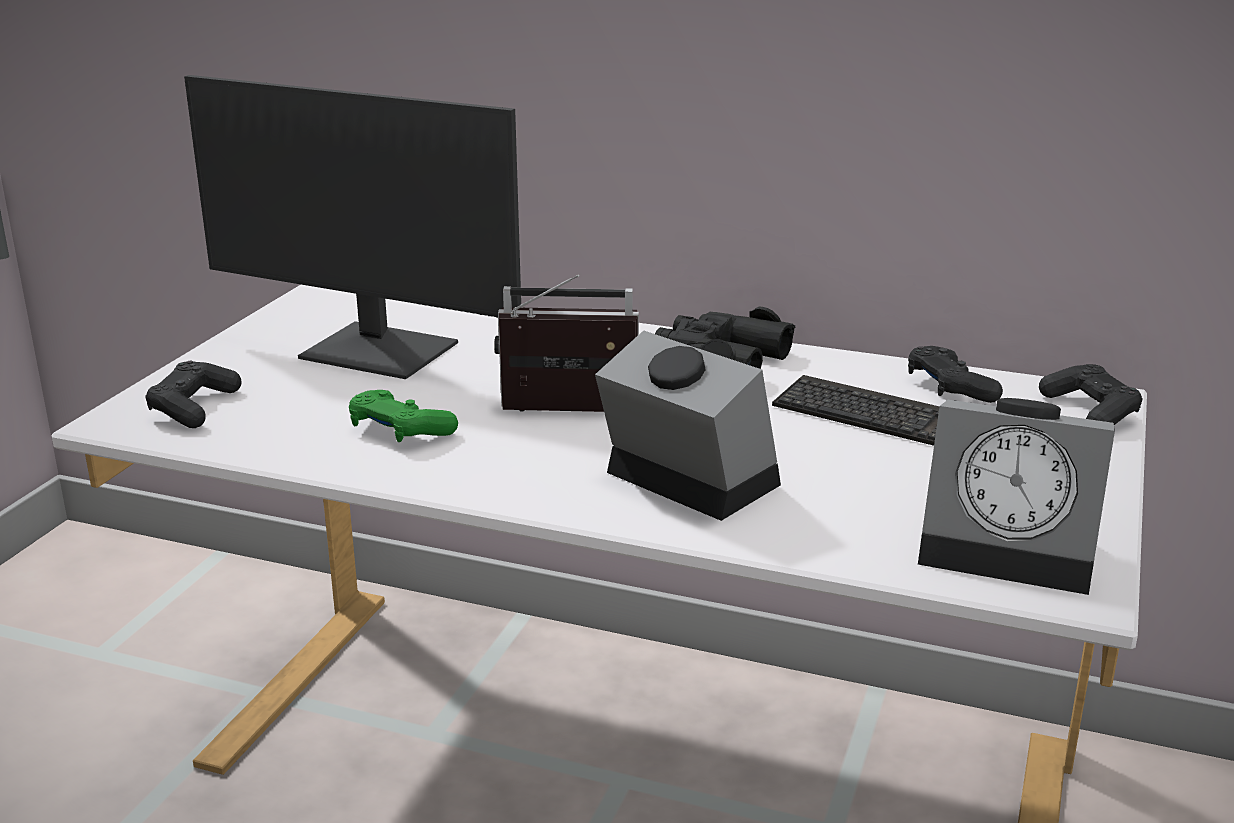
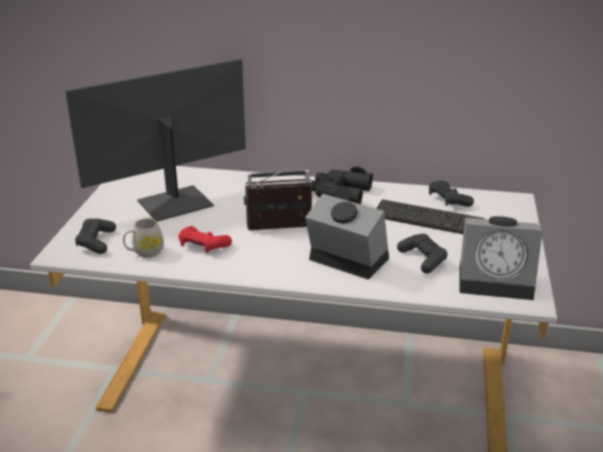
camera: 10 degrees left, 5 degrees up
monitor [184,75,521,379] -> monitor turned 135 degrees clockwise [65,59,246,222]
green game controller [349,390,458,442] -> red game controller [179,226,232,253]
black game controller [1039,364,1143,425] -> black game controller moved to [397,234,448,274]
none -> white mug [123,218,164,258]

